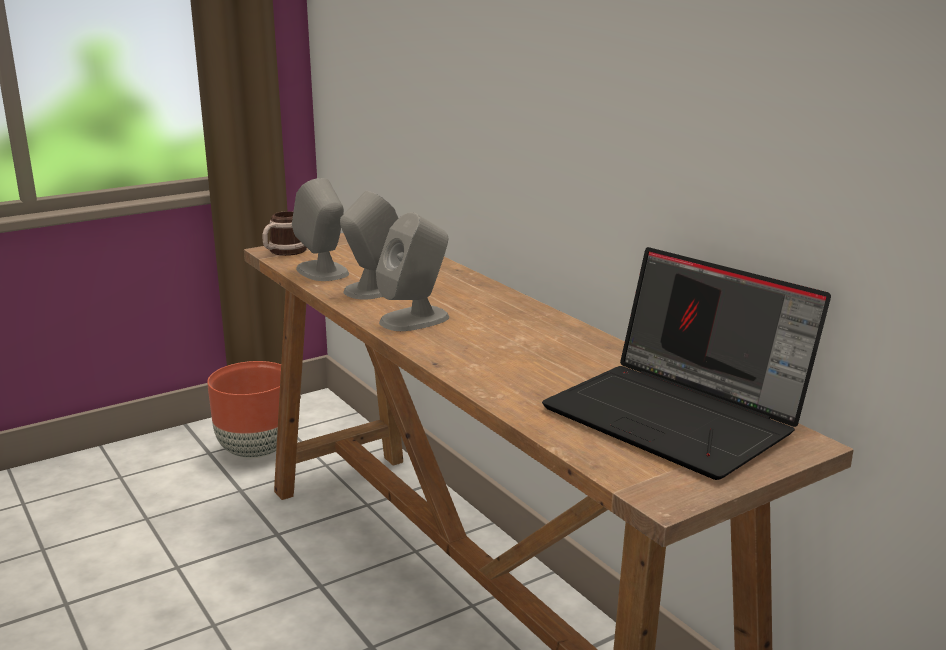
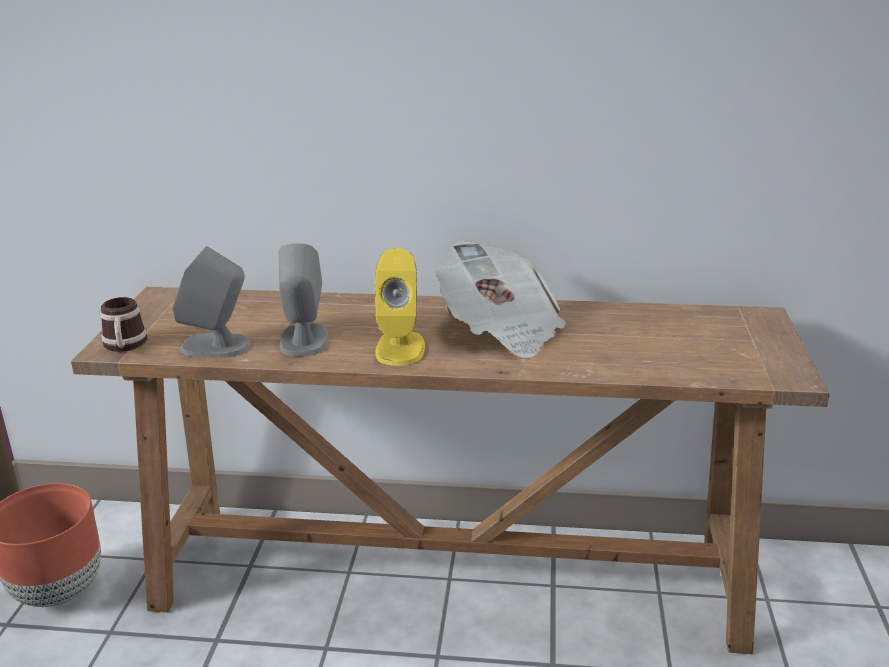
camera: 50 degrees left, 5 degrees up
grey speaker [376,212,449,331] -> yellow speaker [375,248,425,366]
laptop [542,247,831,480] -> none
none -> newspaper [435,241,567,358]

